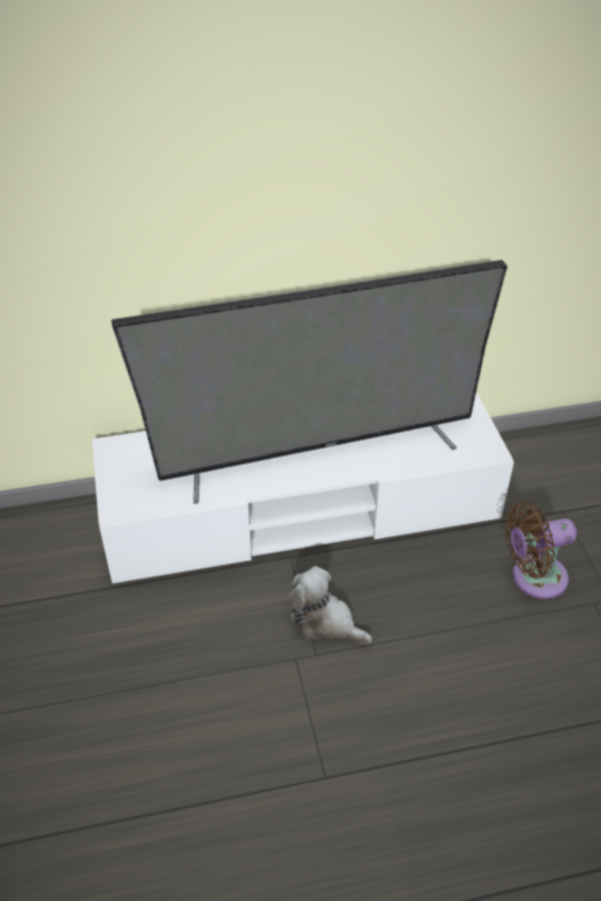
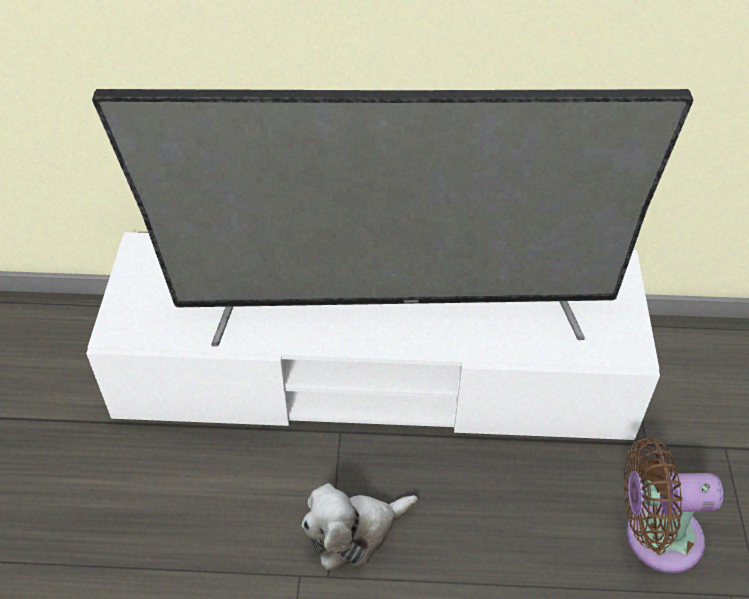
camera: 15 degrees right, 5 degrees up
plush toy [288,566,372,644] -> plush toy turned 75 degrees counterclockwise [302,483,418,570]

